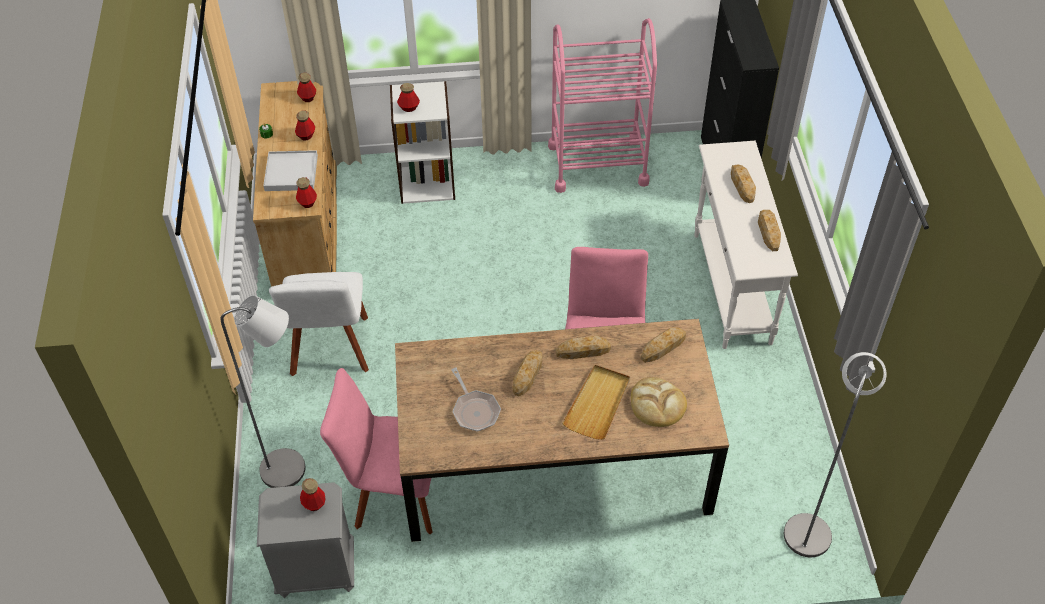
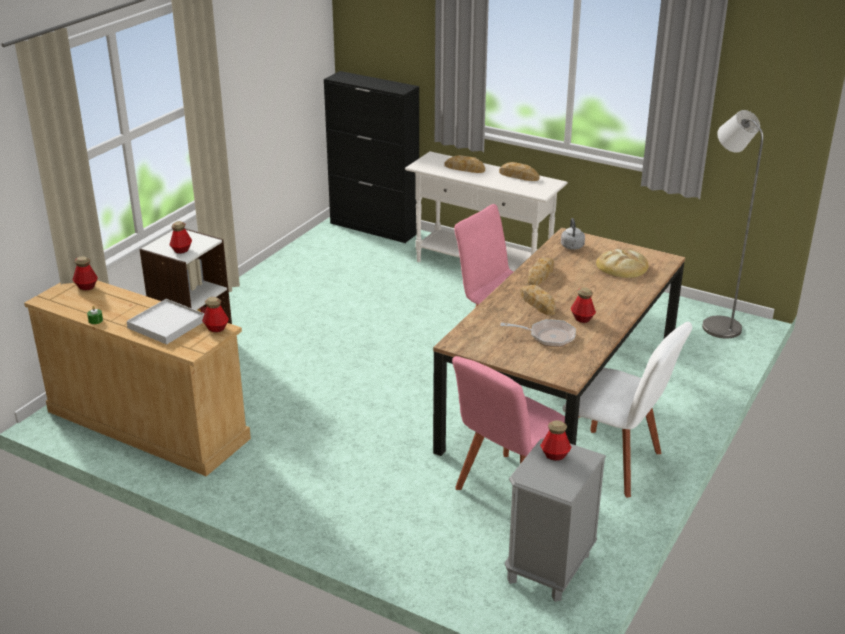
camera: 55 degrees left, 20 degrees down
grey floor lamp [221,295,306,488] -> none
white chair [269,272,369,376] -> white chair moved to [562,322,692,498]
bottle [295,110,315,140] -> bottle moved to [571,287,596,323]
pink cart [548,18,657,193] -> none
beige tray [562,365,630,440] -> none
bread [641,327,686,363] -> grey kettle [561,218,585,250]

